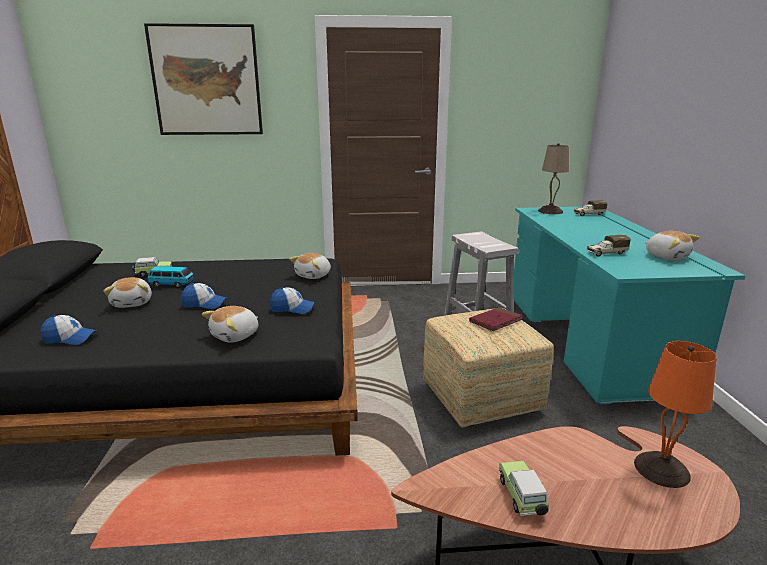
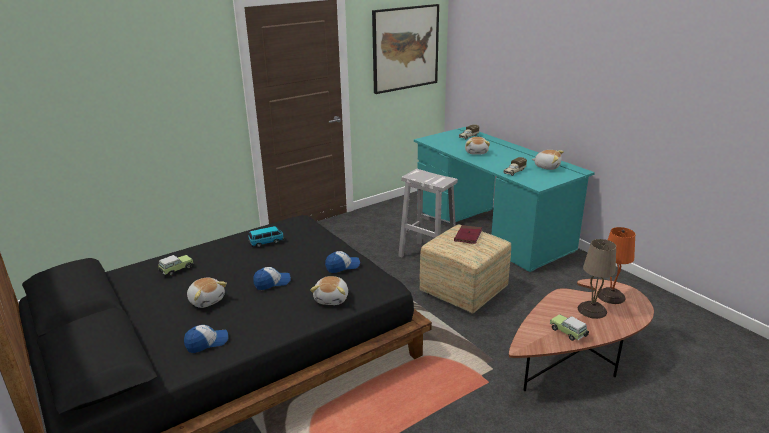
camera: 30 degrees left, 5 degrees up
picture [144,23,263,135] -> picture moved to [372,4,439,94]
toy car [148,266,195,288] -> toy car moved to [248,226,284,247]
plush toy [290,253,331,279] -> plush toy moved to [465,137,490,155]
beige table lamp [538,143,569,214] -> beige table lamp moved to [578,239,616,319]

